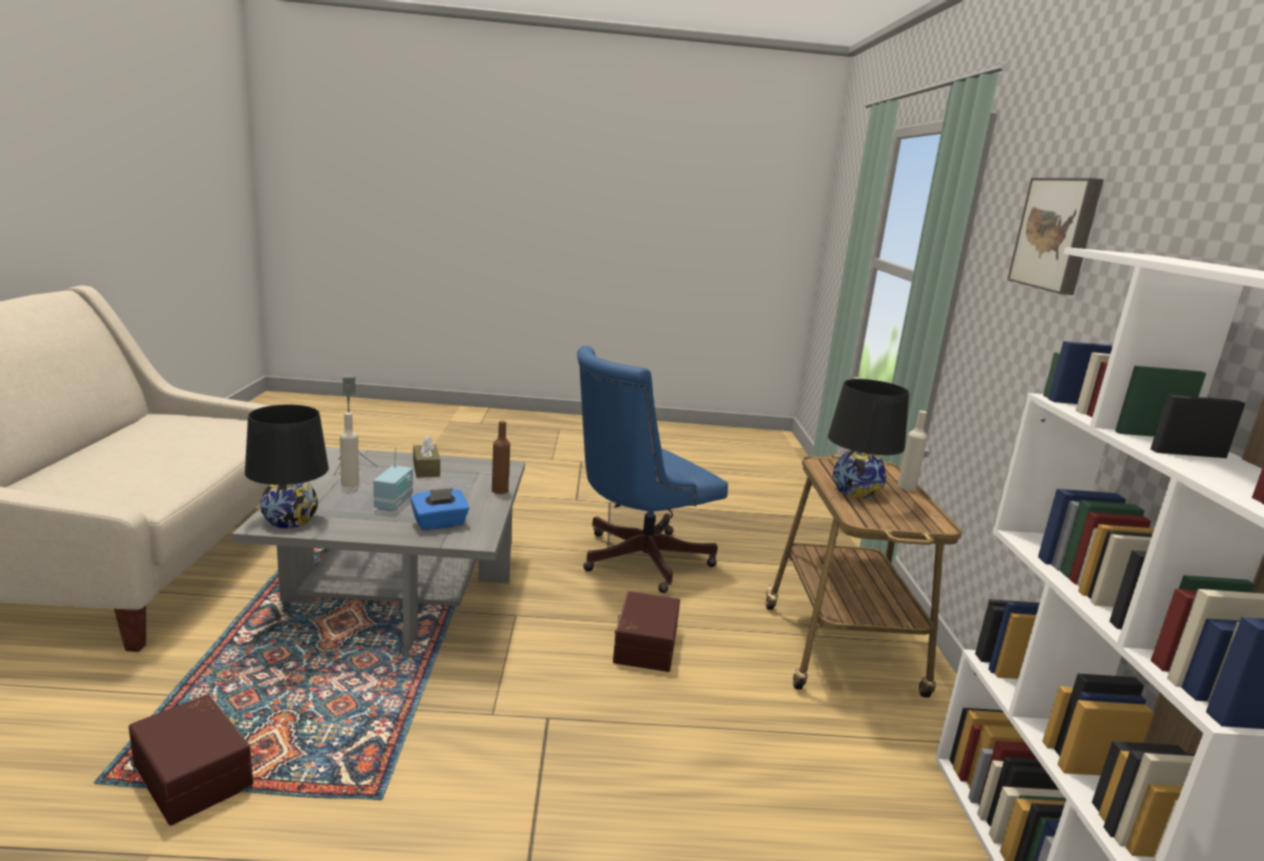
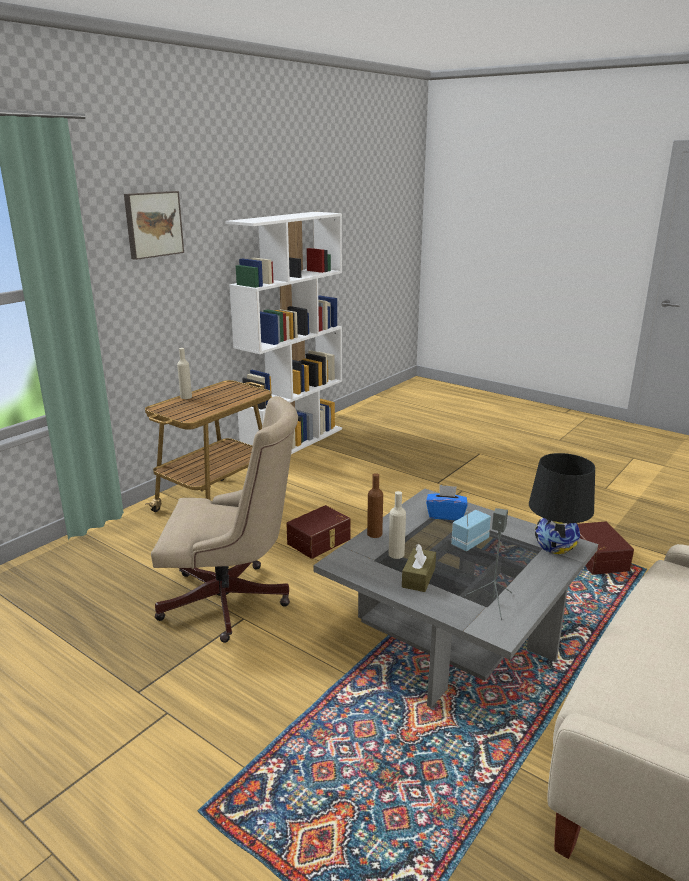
camera: 140 degrees left, 5 degrees up
beige bottle [340,412,359,488] -> beige bottle moved to [389,491,406,559]
blue office chair [577,346,728,593] -> beige office chair [151,396,298,643]
black table lamp [828,379,909,499] -> none

